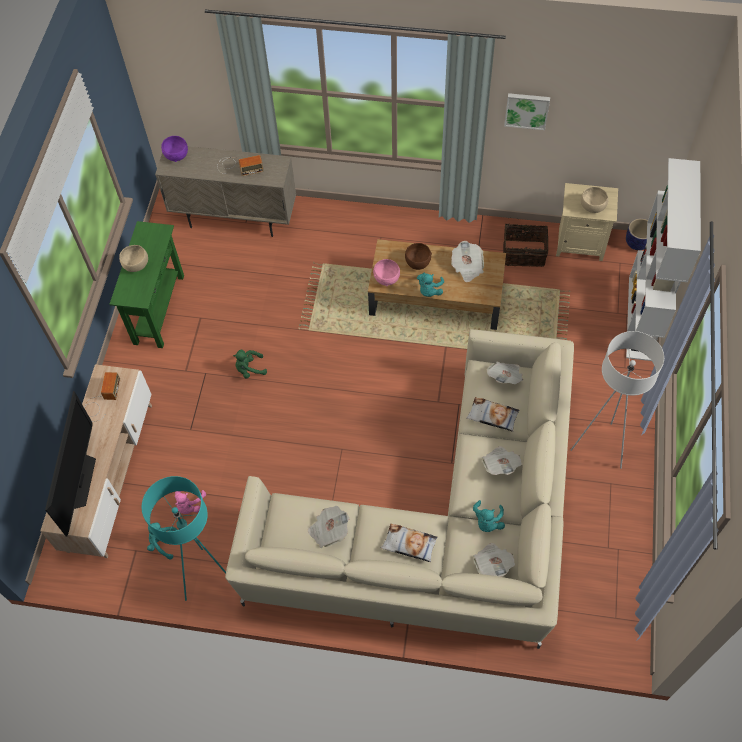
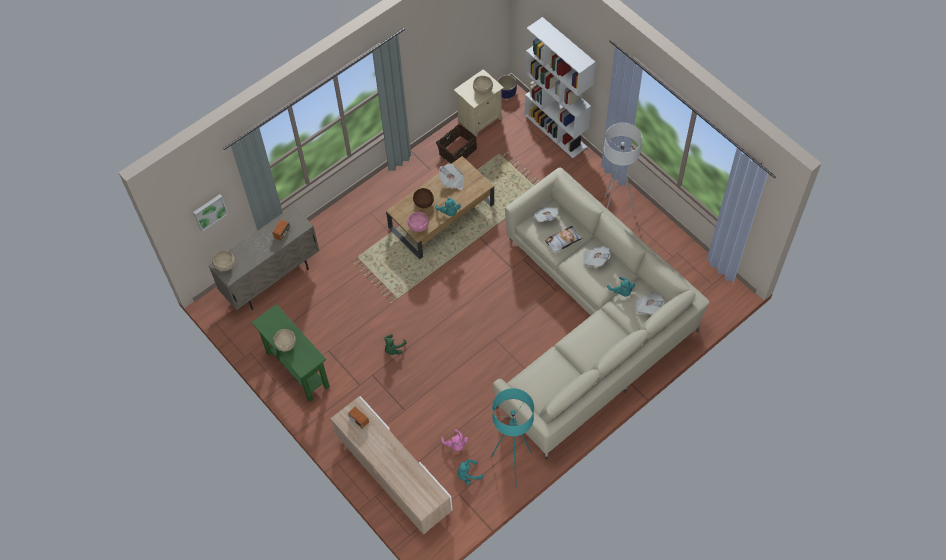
camera: 50 degrees left, 0 degrees up
television [45,391,96,537] -> none
purple bowl [161,136,188,162] -> beige bowl [212,250,235,271]
newspaper [308,506,349,548] -> none
pillow [381,524,438,562] -> none
picture [504,93,550,130] -> picture moved to [193,194,228,232]

